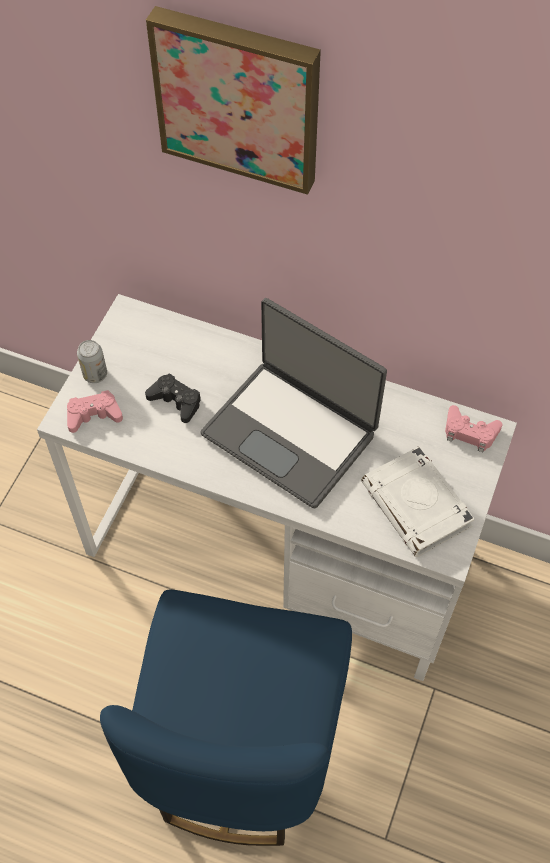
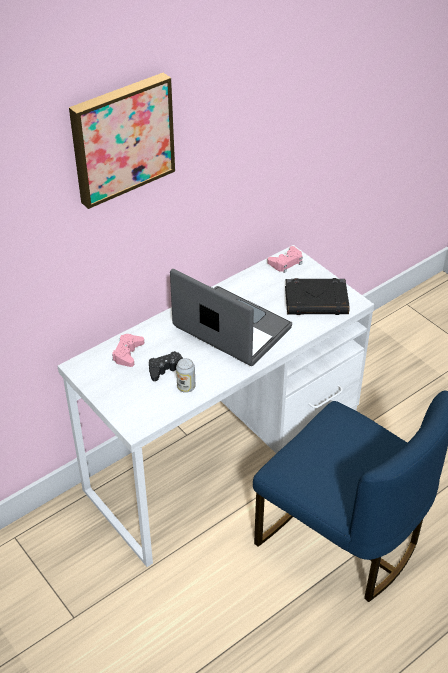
camera: 60 degrees left, 15 degrees down
pink game controller [67,390,123,433] -> pink game controller moved to [112,334,144,367]
can [77,340,107,383] -> can moved to [176,358,195,393]
laptop [200,298,387,508] -> laptop turned 120 degrees counterclockwise [170,269,292,366]
white book [361,446,475,557] -> black book [285,278,350,315]

